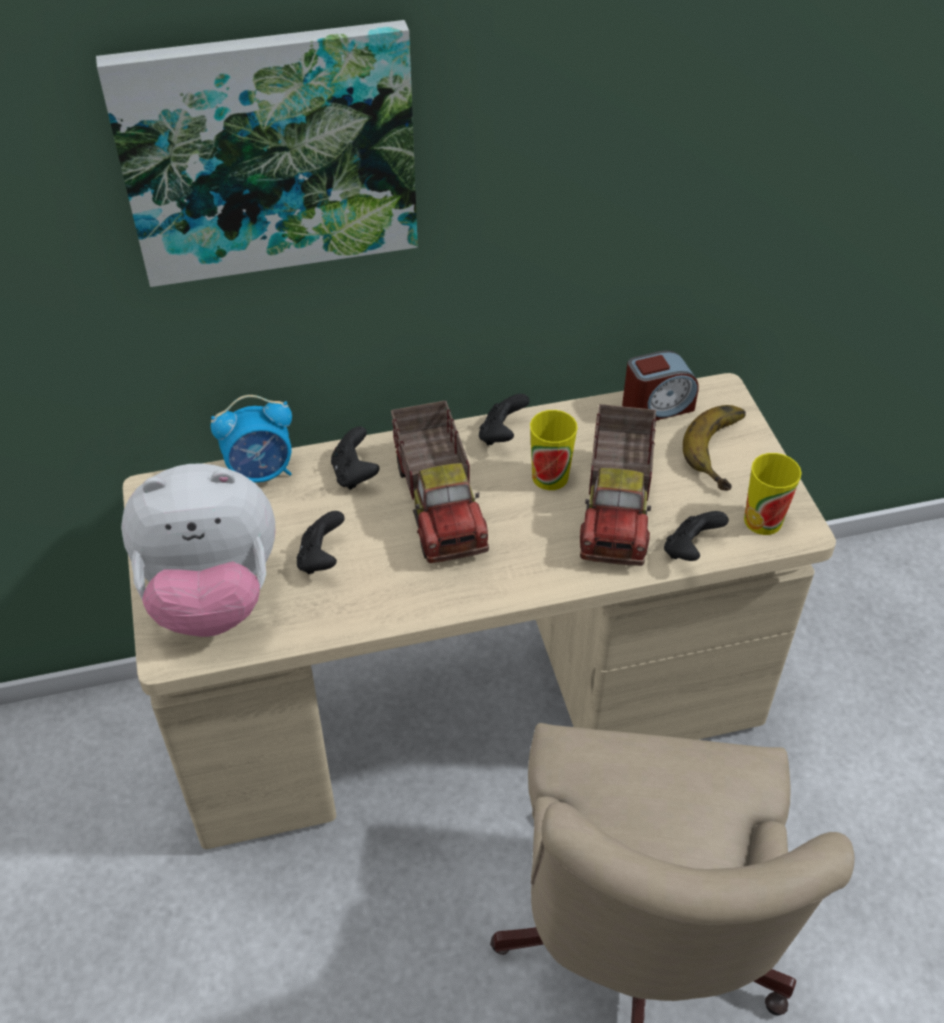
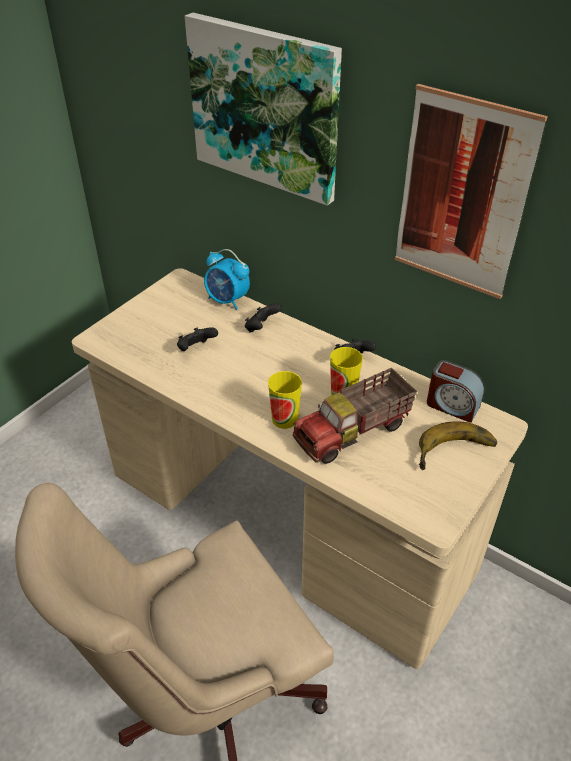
camera: 50 degrees right, 5 degrees down
plush toy [121,463,275,637] -> none
toy truck [391,401,489,563] -> none
black game controller [664,511,729,561] -> none
cup [744,453,802,535] -> cup moved to [268,371,302,429]
none -> picture [395,84,548,299]

